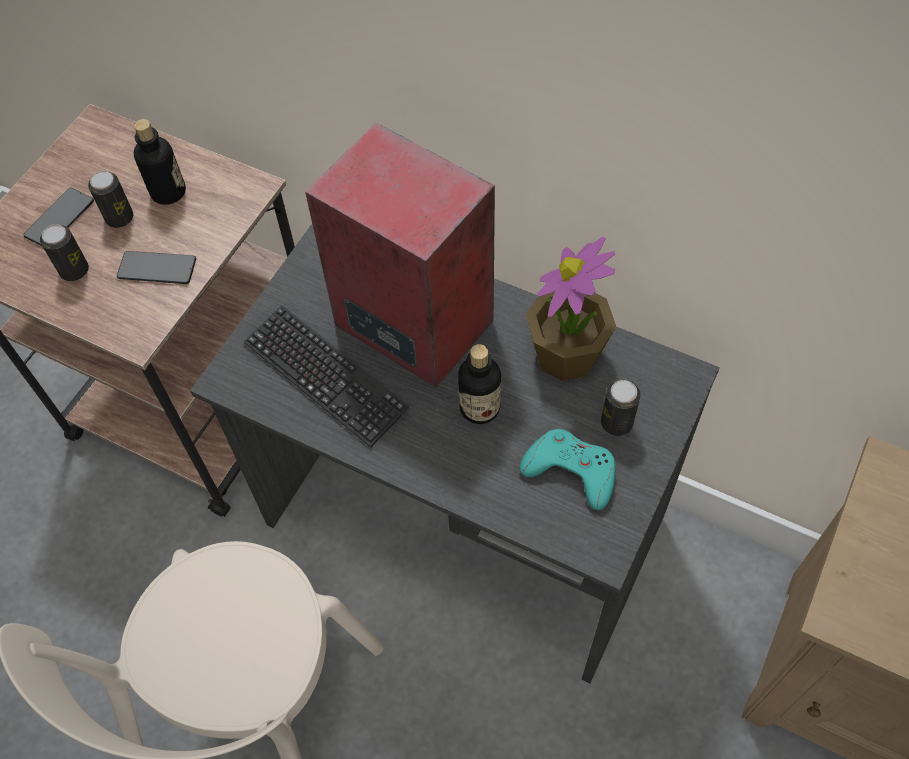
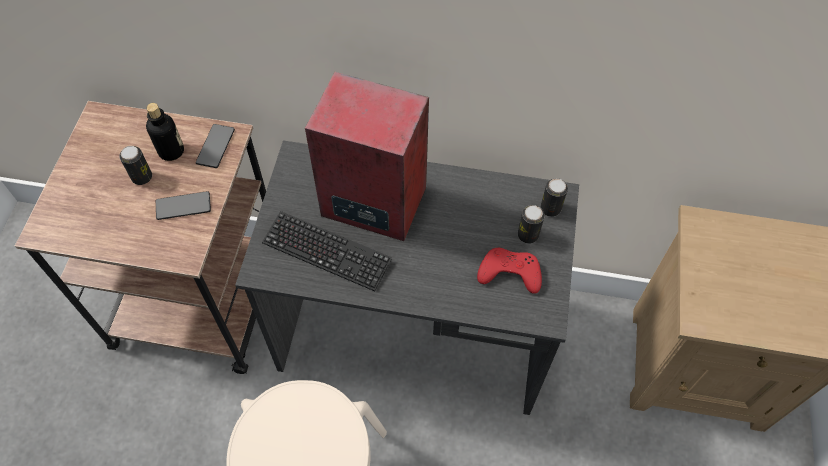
camera: 20 degrees left, 0 degrees up
phone [23,188,94,247] -> phone moved to [196,124,235,168]
can [40,224,89,281] -> can moved to [540,178,568,217]
bottle [458,344,501,424] -> none
turquoise game controller [520,429,616,510] -> red game controller [477,248,542,294]
potted plant [526,237,616,381] -> none

